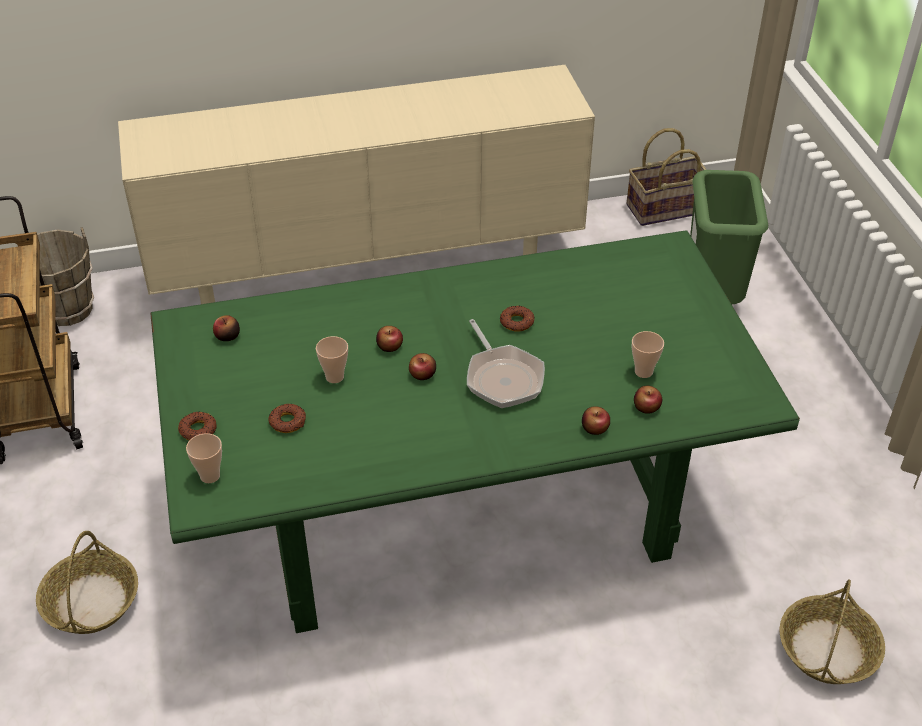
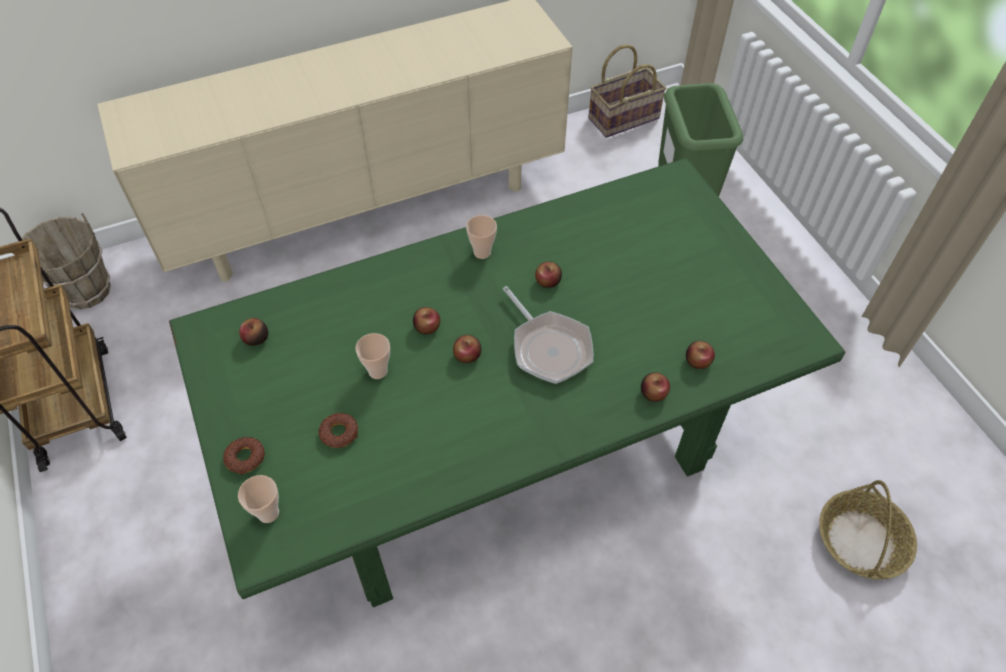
camera: 10 degrees left, 10 degrees up
basket [36,531,138,634] -> none
donut [500,306,534,332] -> apple [535,261,562,288]
cup [632,331,664,378] -> cup moved to [466,215,497,259]

